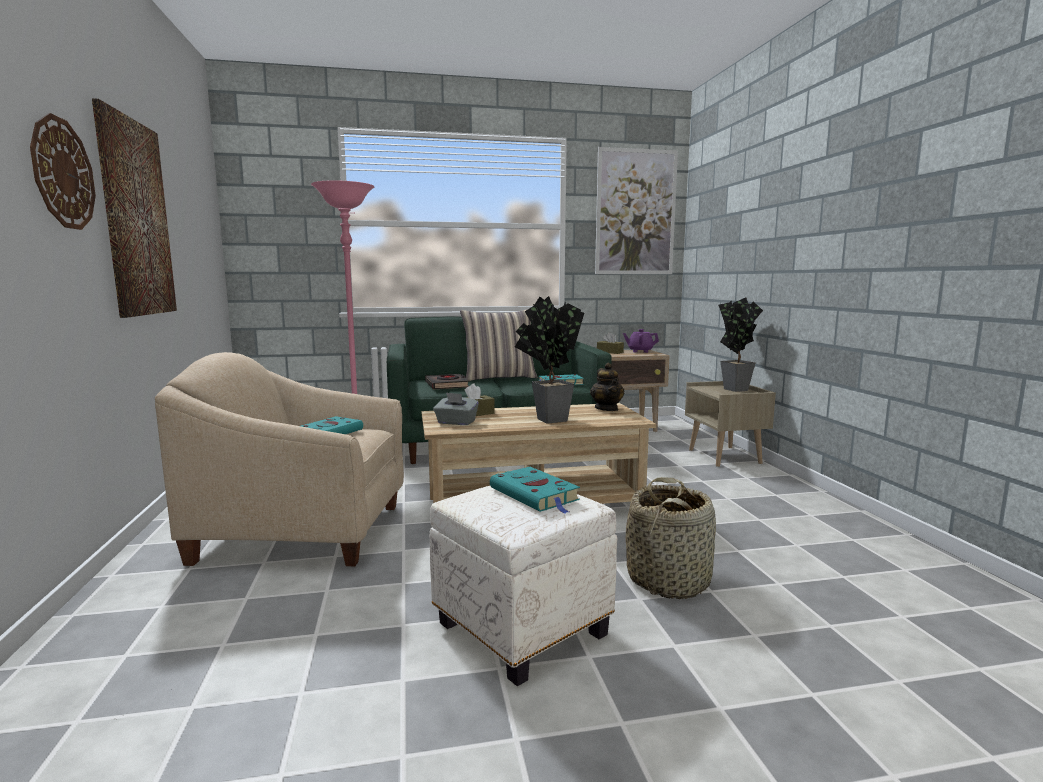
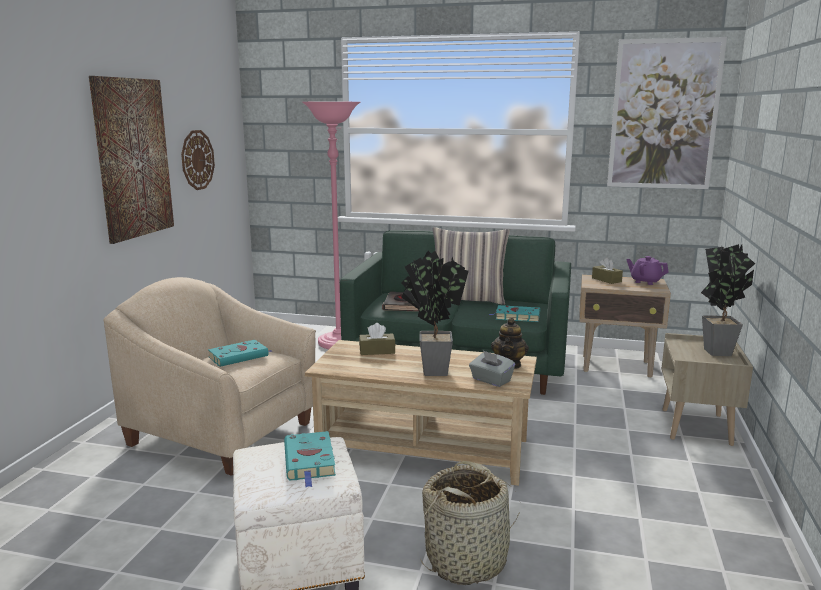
camera: 25 degrees right, 5 degrees up
wall clock [30,113,96,230] -> wall clock moved to [181,130,215,190]
grey tissue box [433,392,479,425] -> grey tissue box moved to [469,350,515,387]

